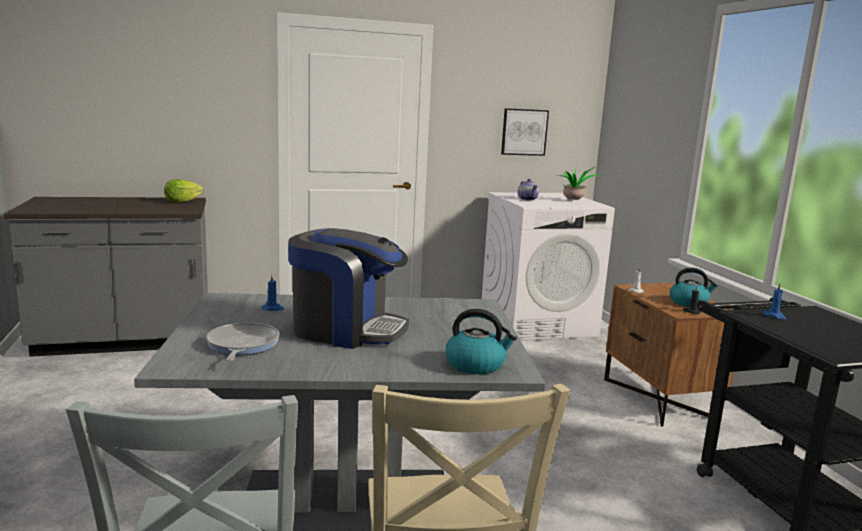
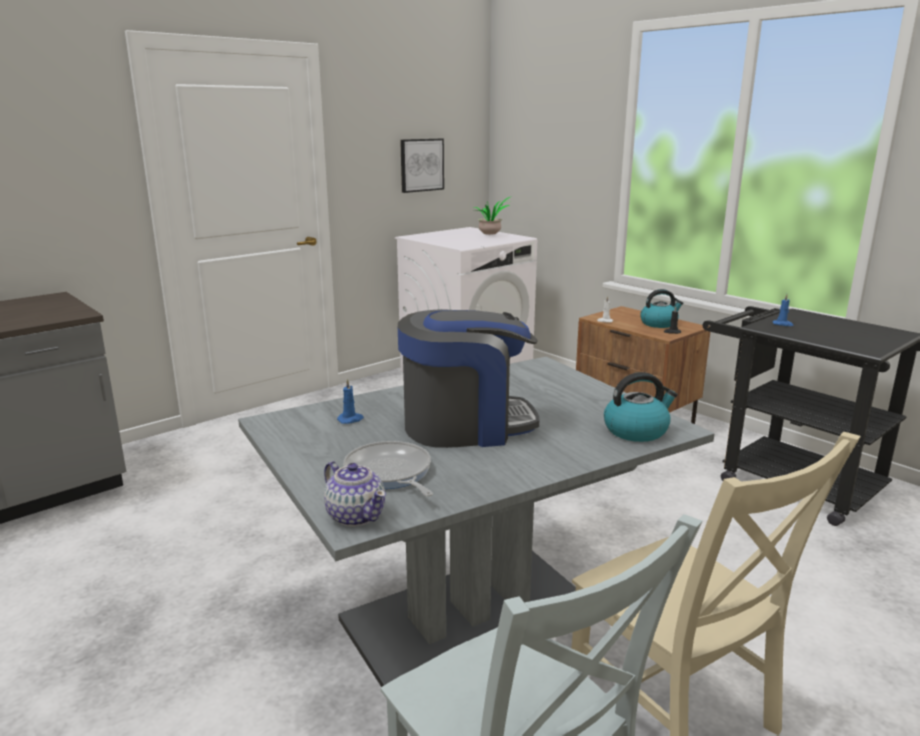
camera: 25 degrees left, 5 degrees up
lettuce [164,179,204,203] -> none
teapot [518,179,539,201] -> teapot moved to [324,461,386,527]

